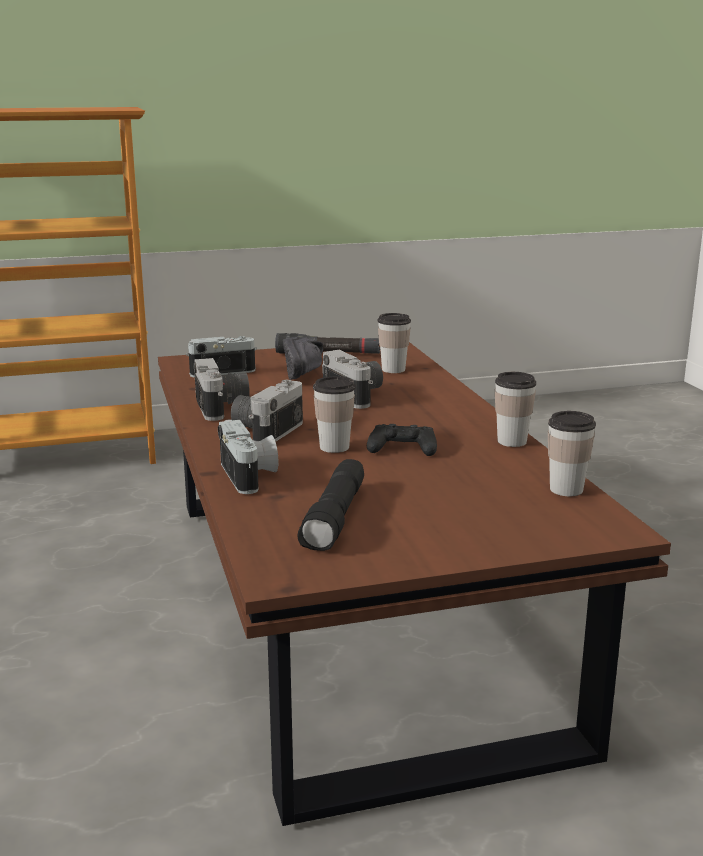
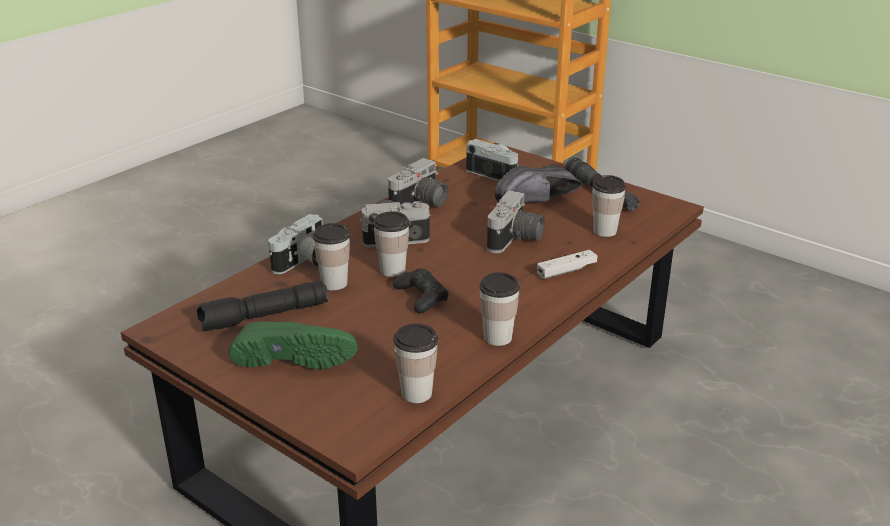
camera: 55 degrees right, 10 degrees up
none -> green shoe [229,321,358,370]
none -> cup [313,223,350,291]
none -> white game controller [537,250,598,279]

